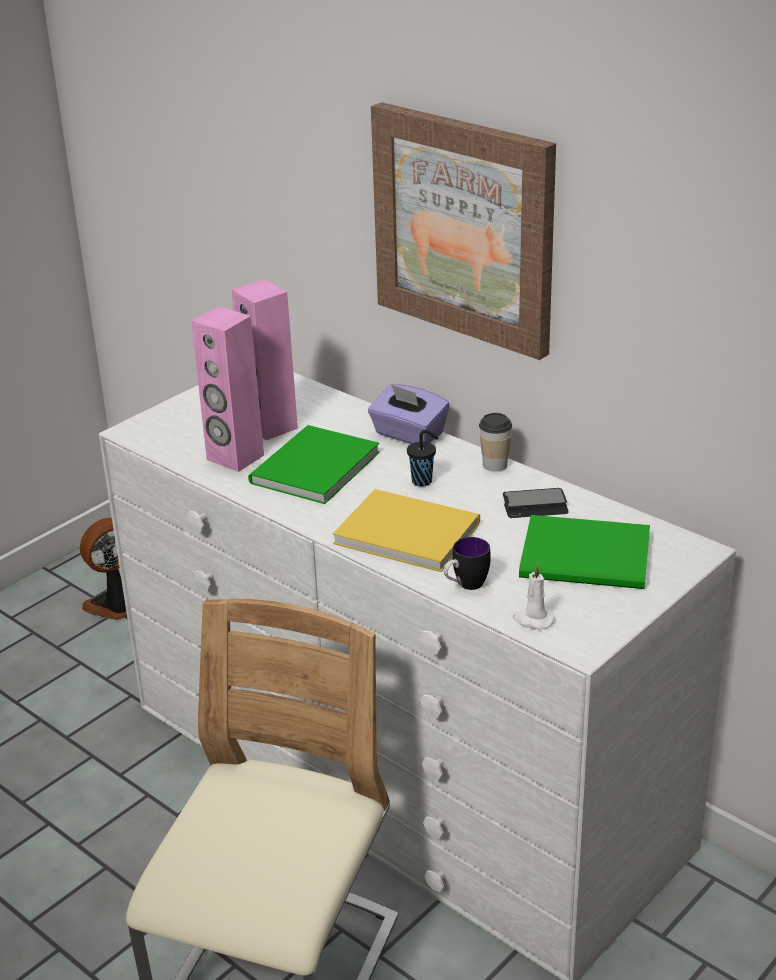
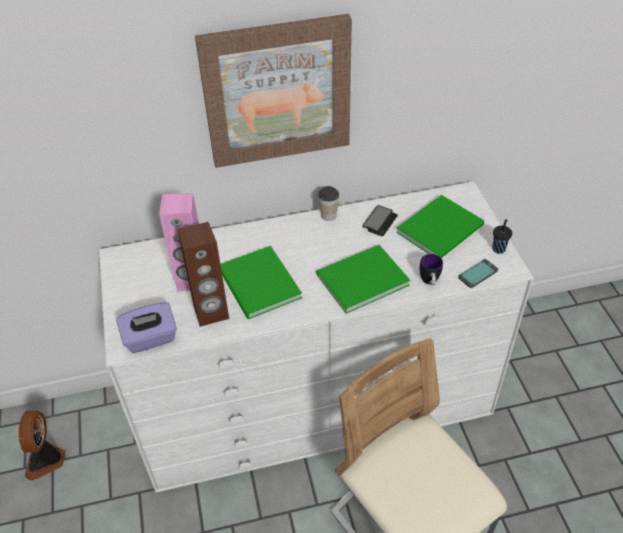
camera: 55 degrees left, 15 degrees up
pink speaker [191,306,264,472] -> brown speaker [177,222,229,327]
yellow book [333,489,480,572] -> green book [316,245,410,314]
purple tissue box [368,384,450,444] -> purple tissue box moved to [116,302,177,353]
black cup [407,430,438,487] -> black cup moved to [492,219,512,254]
white candle [513,564,555,630] -> phone [458,259,498,288]

